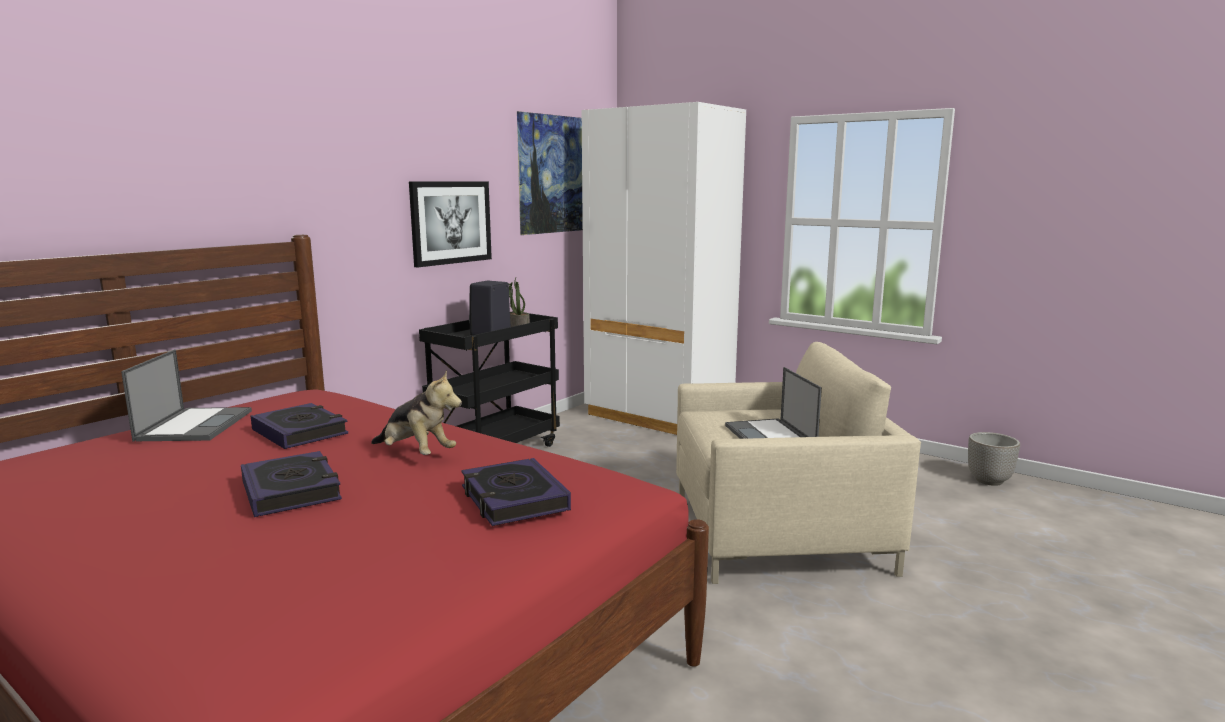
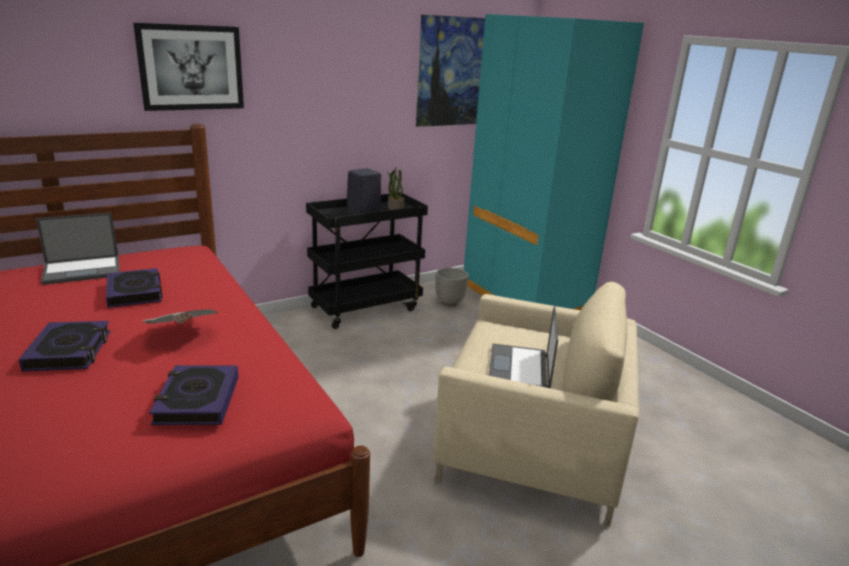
camera: 20 degrees right, 10 degrees up
laptop [121,349,252,441] -> laptop turned 45 degrees clockwise [36,213,120,285]
plush toy [371,370,462,455] -> newspaper [142,309,218,324]
picture [409,182,492,267] -> picture moved to [133,23,244,111]
white wardrobe [582,102,746,435] -> turquoise wardrobe [464,14,644,310]
planter [968,432,1020,486] -> planter moved to [435,268,469,306]

